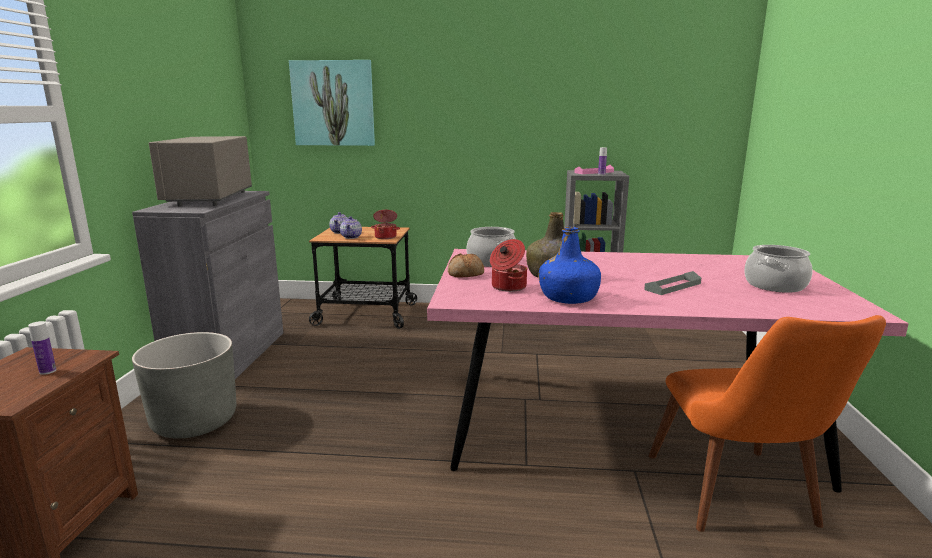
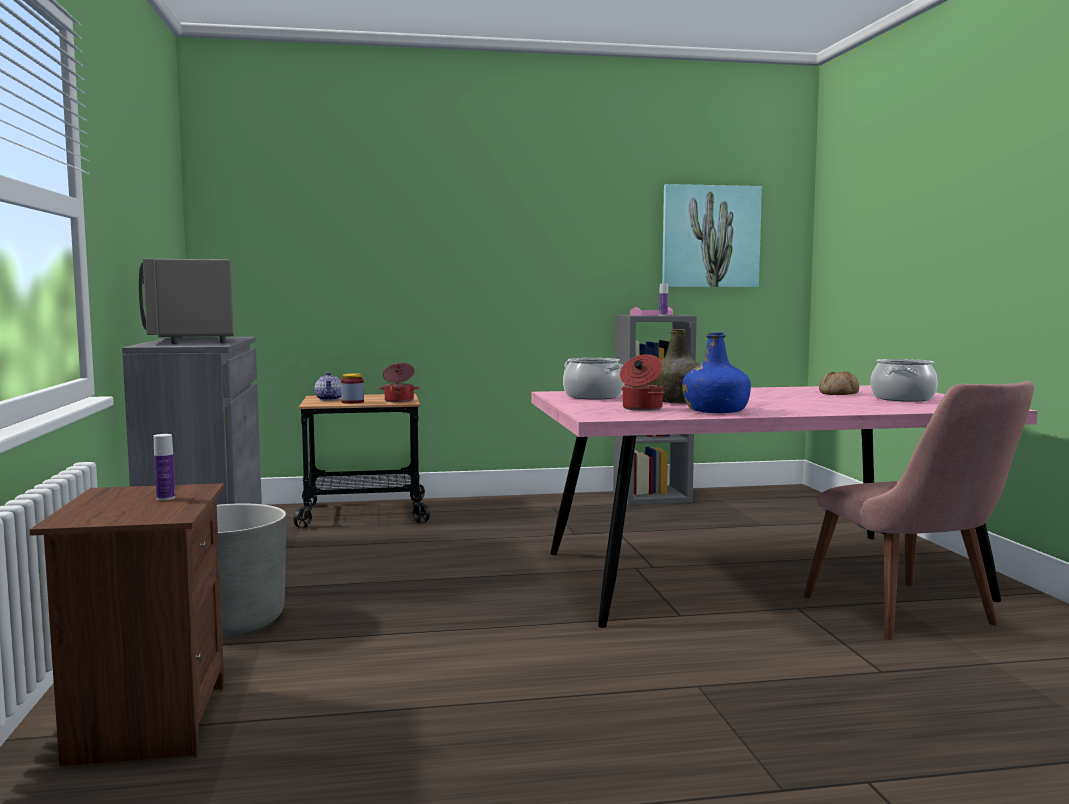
camera: 15 degrees left, 10 degrees down
picture [289,60,375,146] -> picture moved to [662,184,762,287]
teapot [340,216,362,239] -> jar [341,373,364,404]
bread [448,253,484,278] -> bread moved to [819,371,860,395]
grey tray [644,271,701,295] -> none
orange chair [649,315,886,532] -> pink chair [804,381,1034,640]

